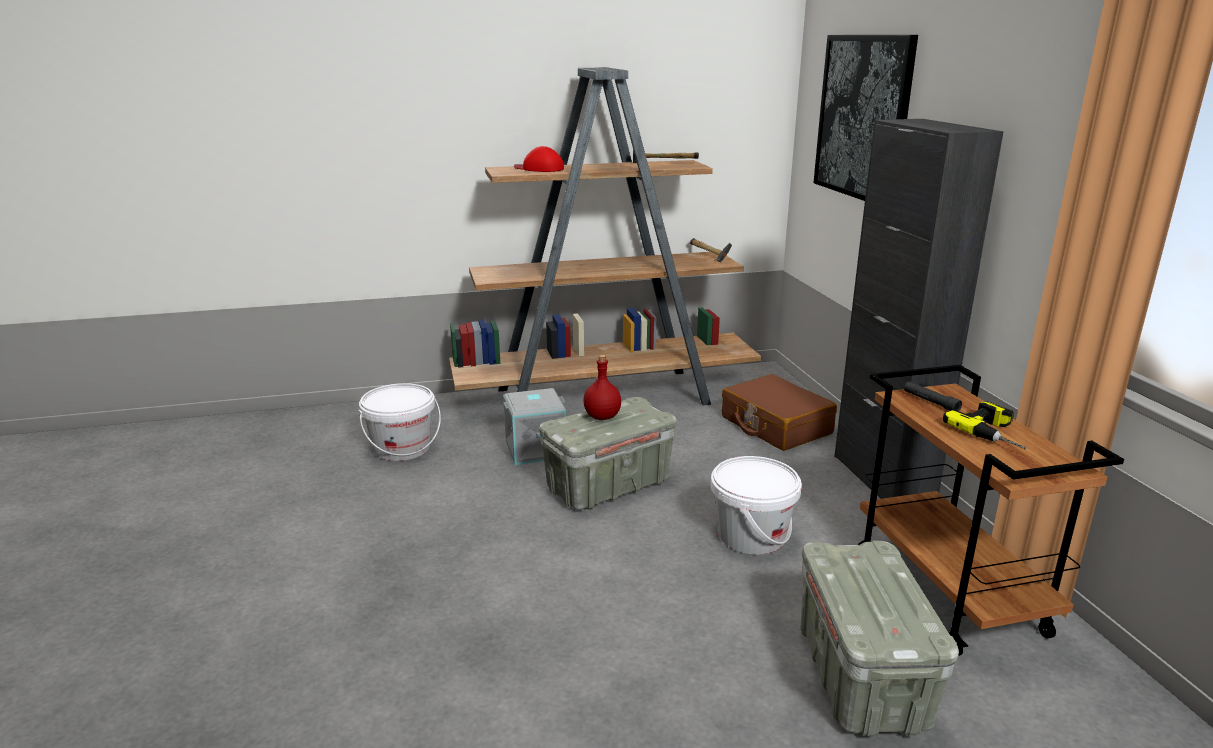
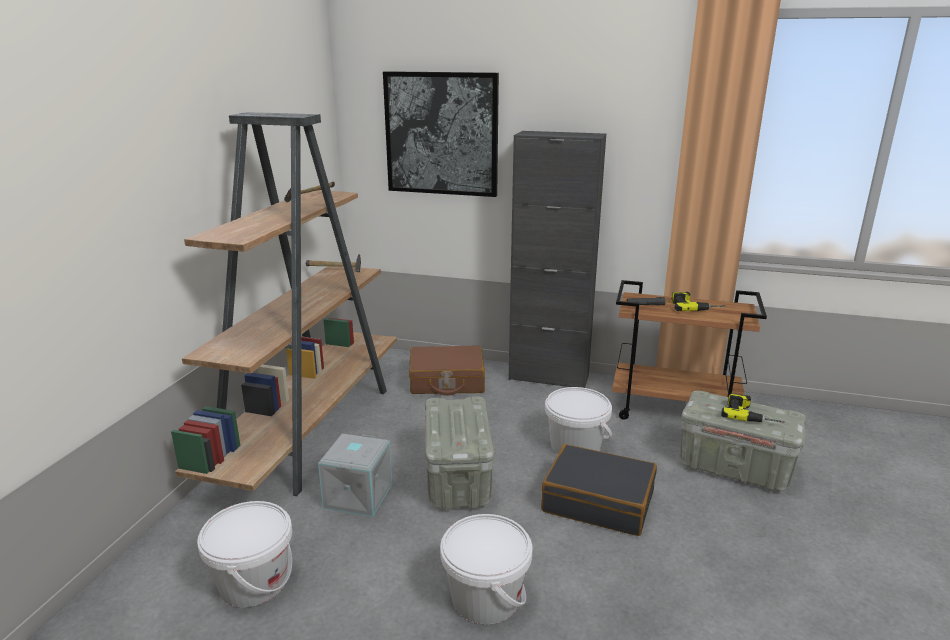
camera: 60 degrees left, 0 degrees up
red cap [514,146,564,172] -> none
red bottle [583,355,621,420] -> none
none -> white bucket [440,514,532,624]
none -> black suitcase [541,444,657,536]
none -> power drill [721,393,785,423]

